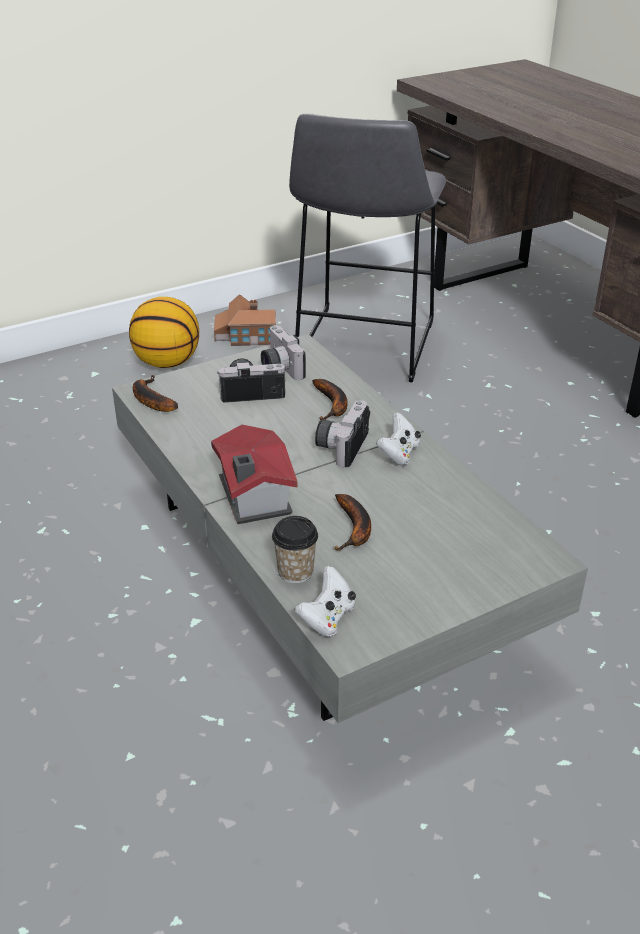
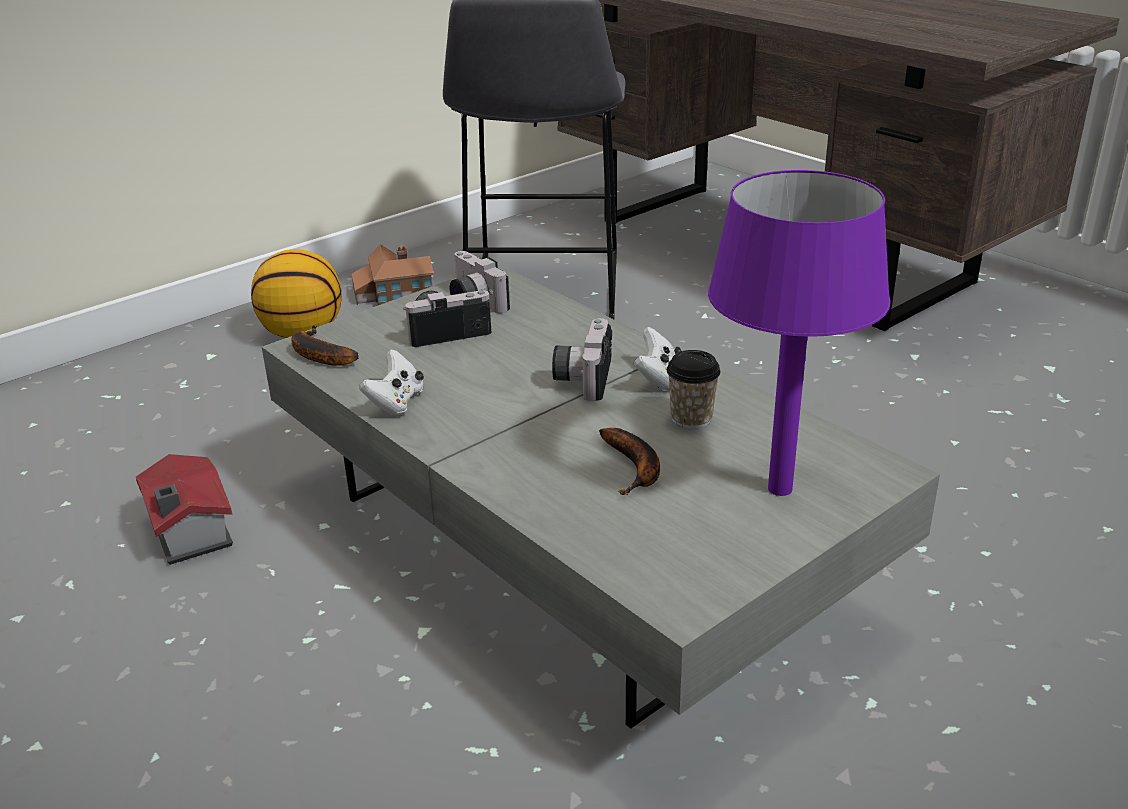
camera: 10 degrees left, 5 degrees down
toy house [211,425,298,524] -> toy house moved to [136,454,233,565]
cup [272,516,318,583] -> cup moved to [667,350,721,429]
white game controller [295,566,356,637] -> white game controller moved to [359,349,424,416]
banana [312,379,348,420] -> none
none -> purple table lamp [708,170,890,496]

